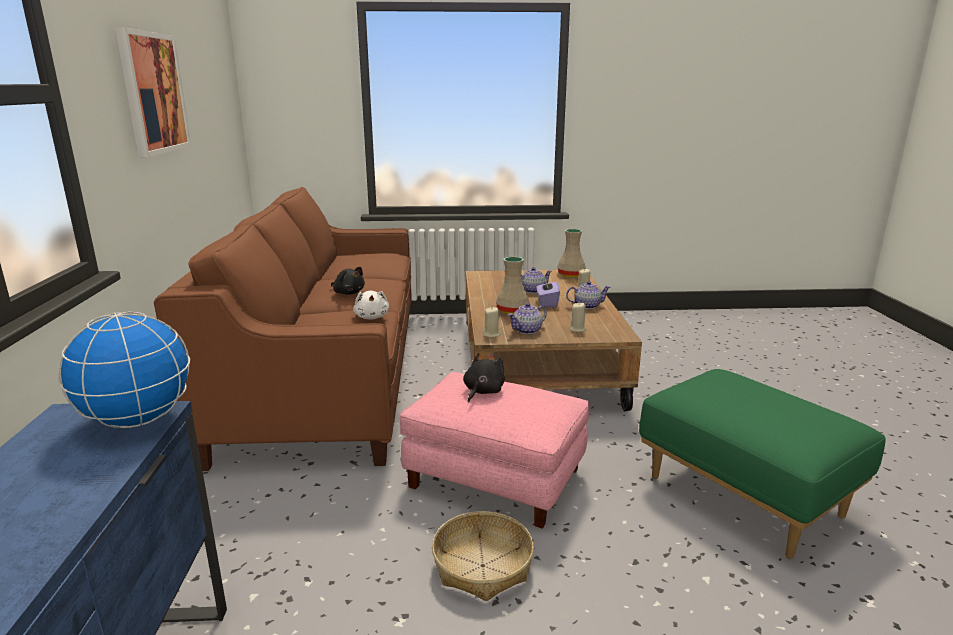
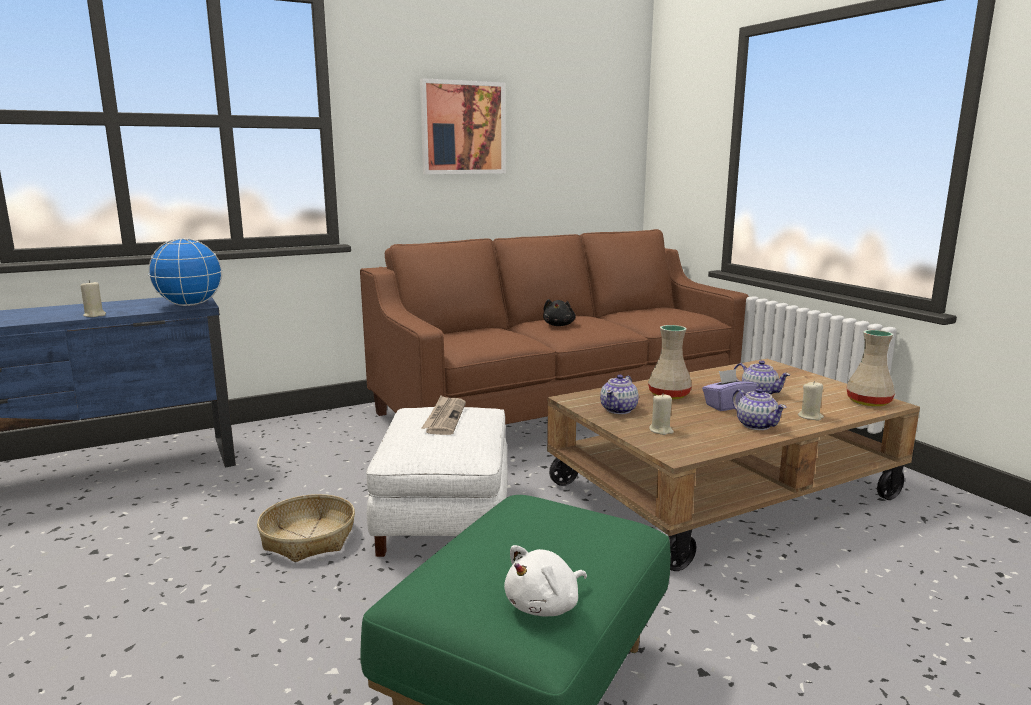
camera: 65 degrees right, 5 degrees down
white plush toy [353,291,389,319] -> white plush toy moved to [504,545,587,616]
pink ottoman [400,372,589,528] -> white ottoman [366,407,508,557]
black plush toy [463,353,505,403] -> newspaper [422,396,466,435]
beige candle [483,307,501,337] -> beige candle moved to [81,280,106,317]
teapot [508,303,547,334] -> teapot turned 90 degrees counterclockwise [600,375,639,414]

